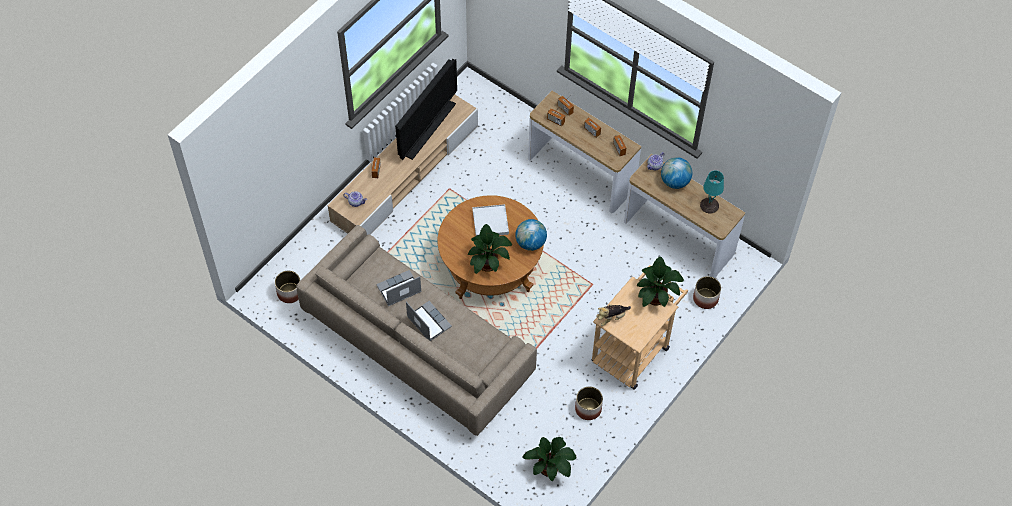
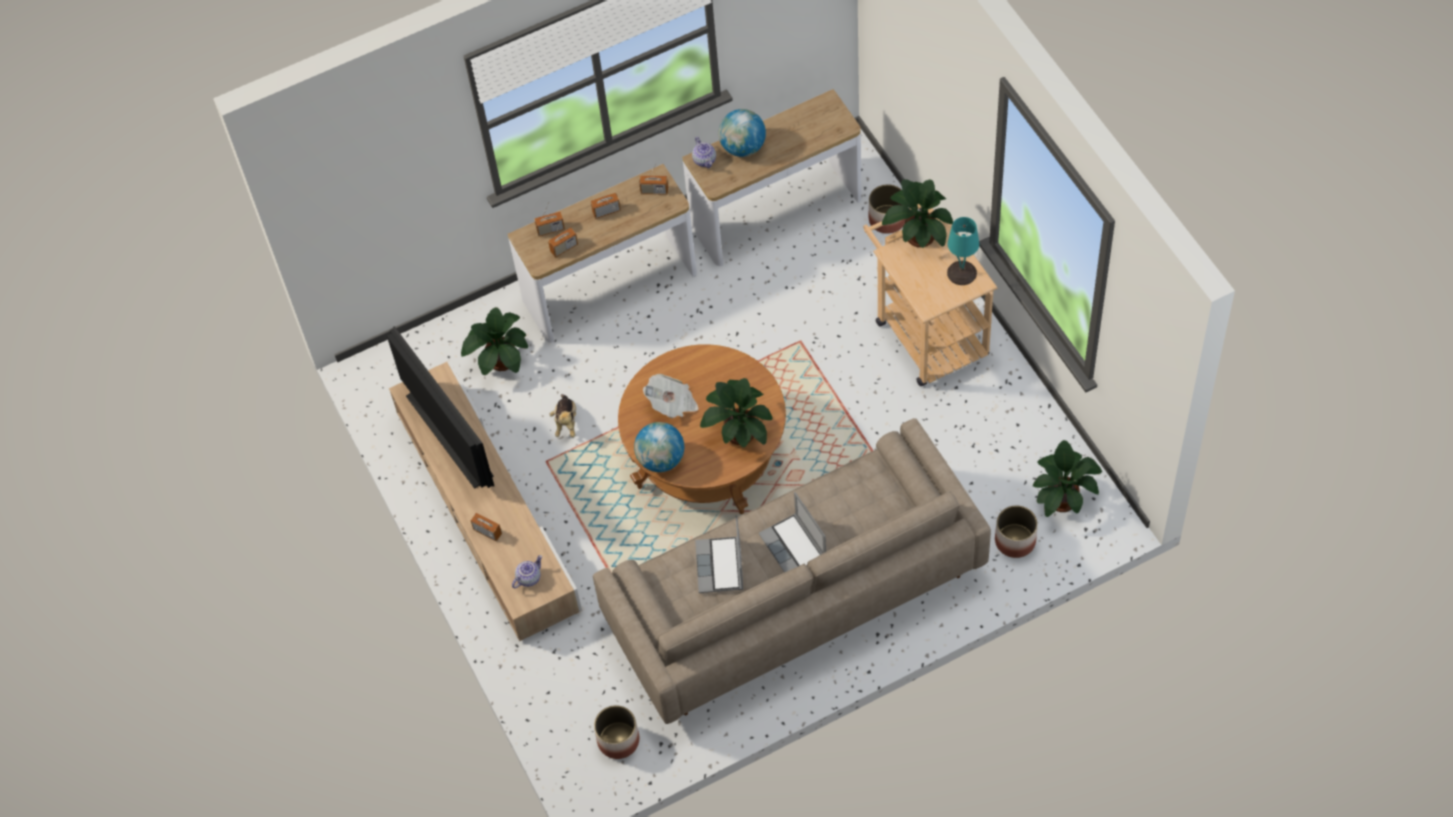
camera: 60 degrees left, 0 degrees up
laptop [406,301,452,341] -> laptop turned 105 degrees counterclockwise [759,492,826,572]
white tray [472,204,509,236] -> newspaper [643,374,699,418]
globe [515,219,547,251] -> globe moved to [634,422,684,472]
planter [575,386,603,420] -> planter moved to [995,505,1038,558]
plush toy [596,304,631,326] -> plush toy moved to [550,394,576,437]
turquoise table lamp [700,171,724,213] -> turquoise table lamp moved to [947,217,979,285]
none -> potted plant [461,307,528,375]

